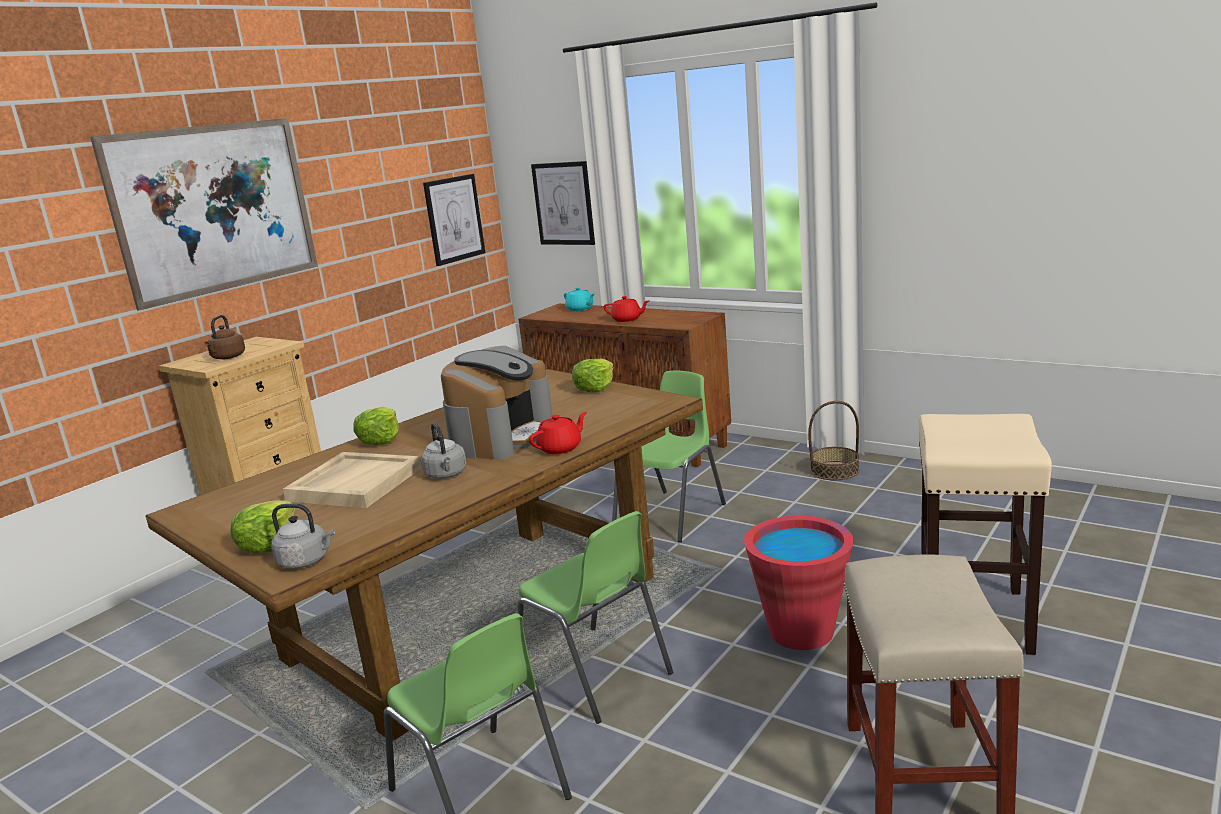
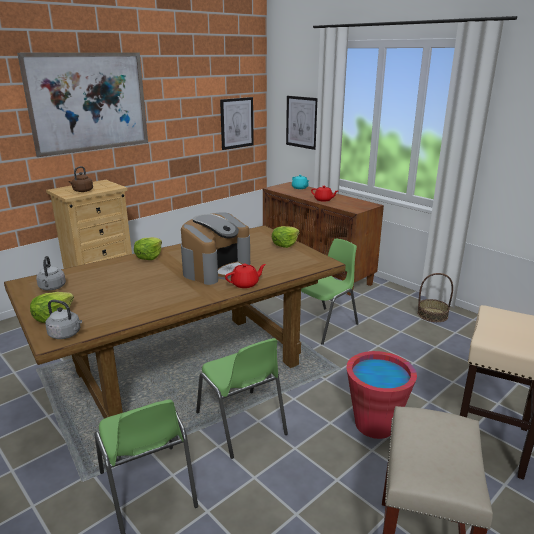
camera: 10 degrees right, 5 degrees up
beige tray [283,452,421,508] -> none
grey kettle [421,423,467,479] -> grey kettle moved to [36,256,66,291]

